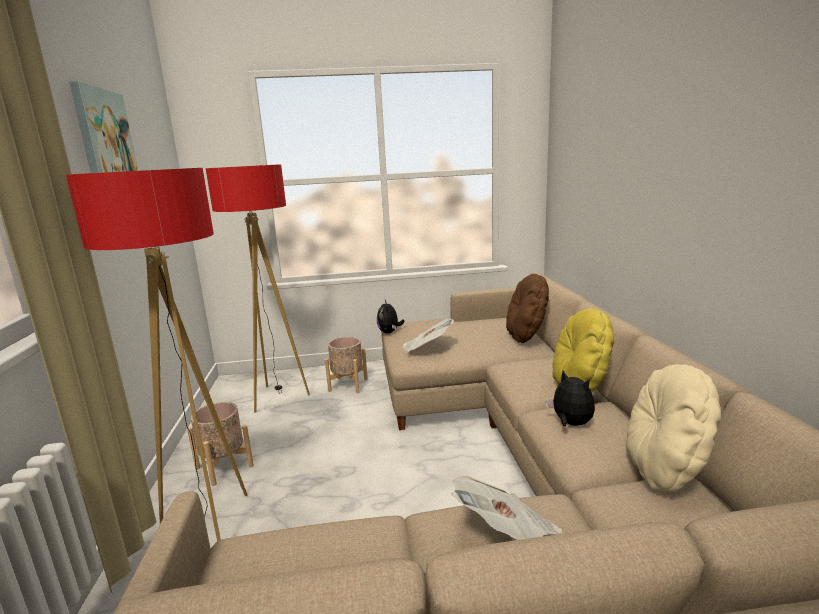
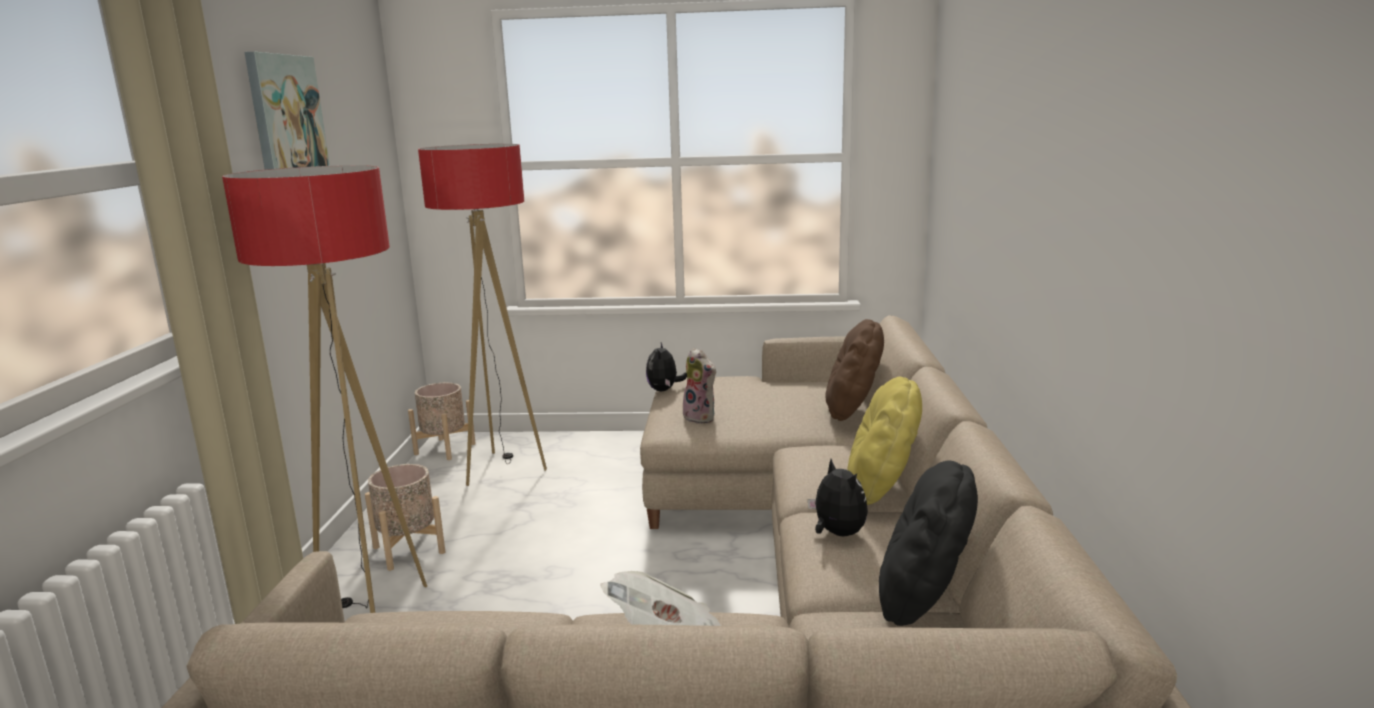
camera: 10 degrees right, 0 degrees up
beige planter [325,337,368,393] -> beige planter moved to [408,383,476,460]
newspaper [402,319,454,353] -> plush toy [682,348,717,424]
beige pillow [626,364,721,493] -> black pillow [879,461,978,626]

